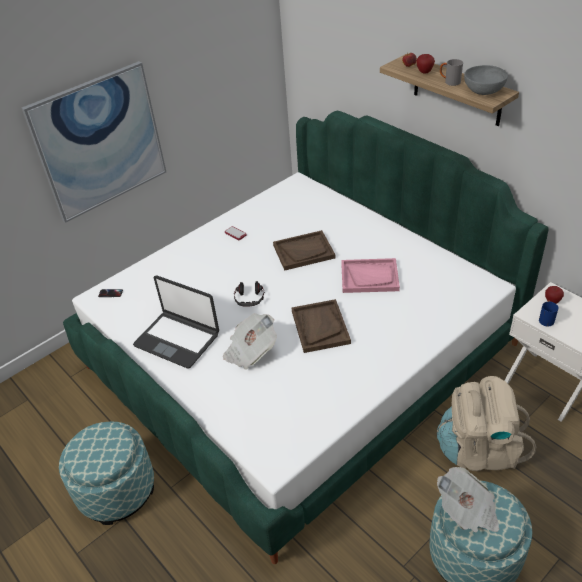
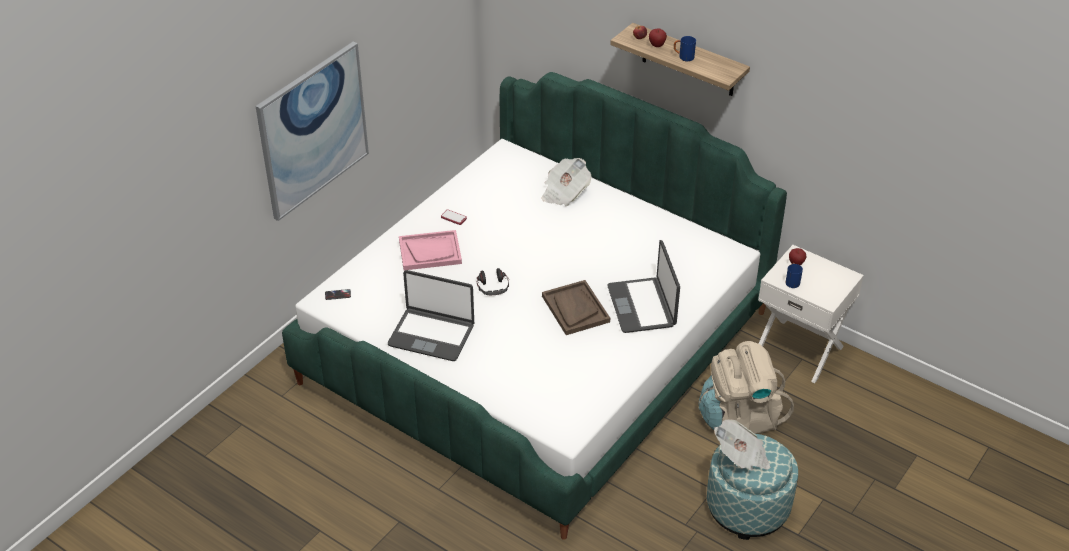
camera: 15 degrees left, 0 degrees up
ottoman [59,421,154,525] -> none
newspaper [223,313,277,370] -> newspaper moved to [541,158,591,206]
brown tray [273,230,335,271] -> none
pink tray [341,258,400,293] -> pink tray moved to [399,230,462,270]
grey mug [440,59,463,86] -> blue mug [674,36,696,61]
grey bowl [464,65,508,95] -> none
none -> laptop [607,240,680,333]

